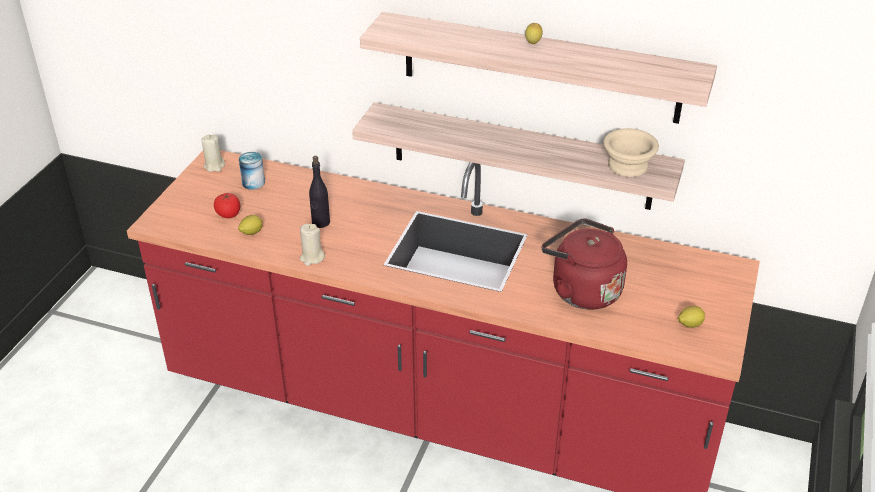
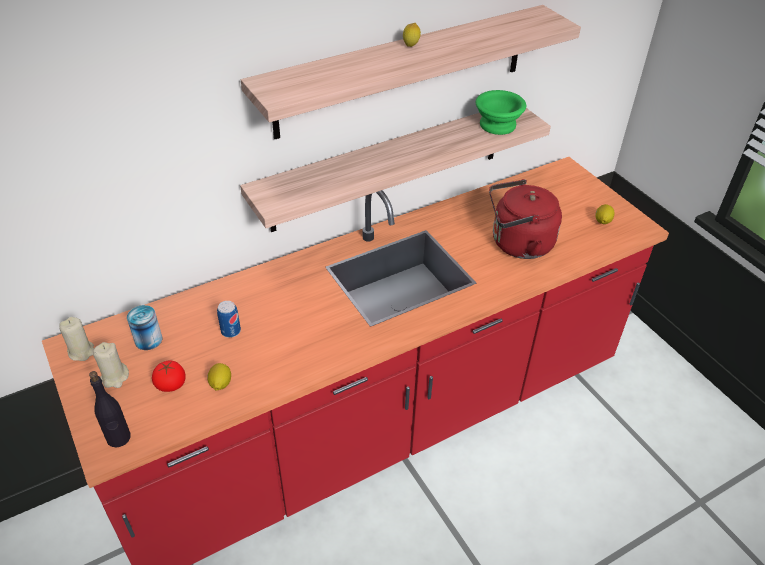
camera: 50 degrees left, 5 degrees up
beige candle [300,224,325,266] -> beige candle moved to [93,342,129,388]
black bottle [309,156,330,228] -> black bottle moved to [89,371,131,447]
beige bowl [603,128,659,177] -> green bowl [476,90,526,135]
none -> can [217,301,241,338]

